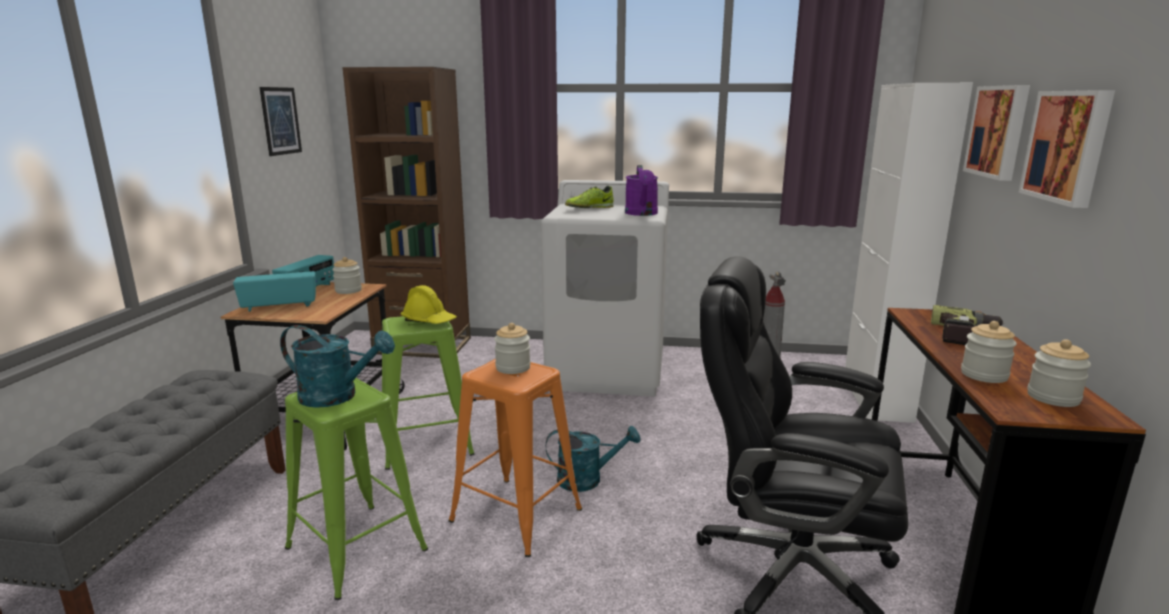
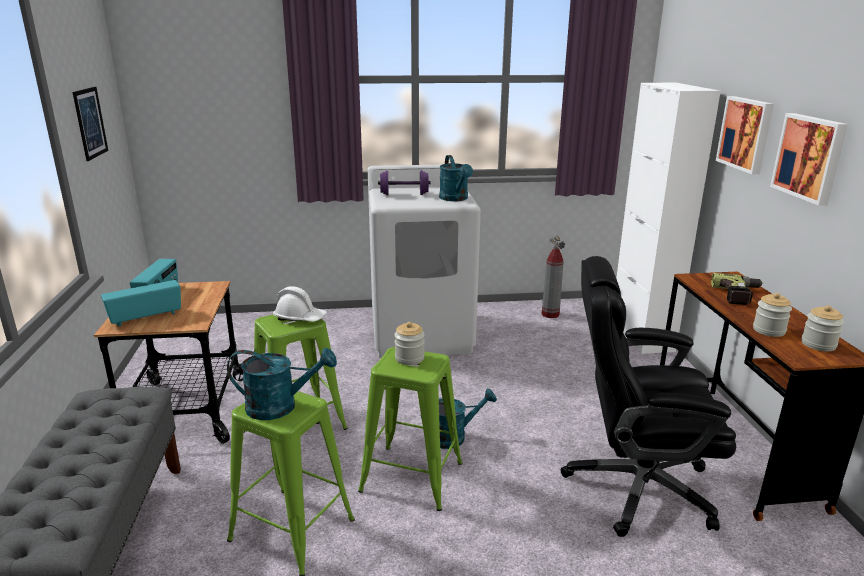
camera: 15 degrees left, 5 degrees up
jar [332,257,362,294] -> none
brown bookcase [342,67,471,358] -> none
yellow hard hat [400,285,457,324] -> white hard hat [273,286,327,321]
orange stool [448,358,582,557] -> green stool [358,347,462,511]
shoe [565,186,614,208] -> purple dumbbell [378,170,430,195]
purple watering can [625,165,658,216] -> turquoise watering can [439,155,473,201]

